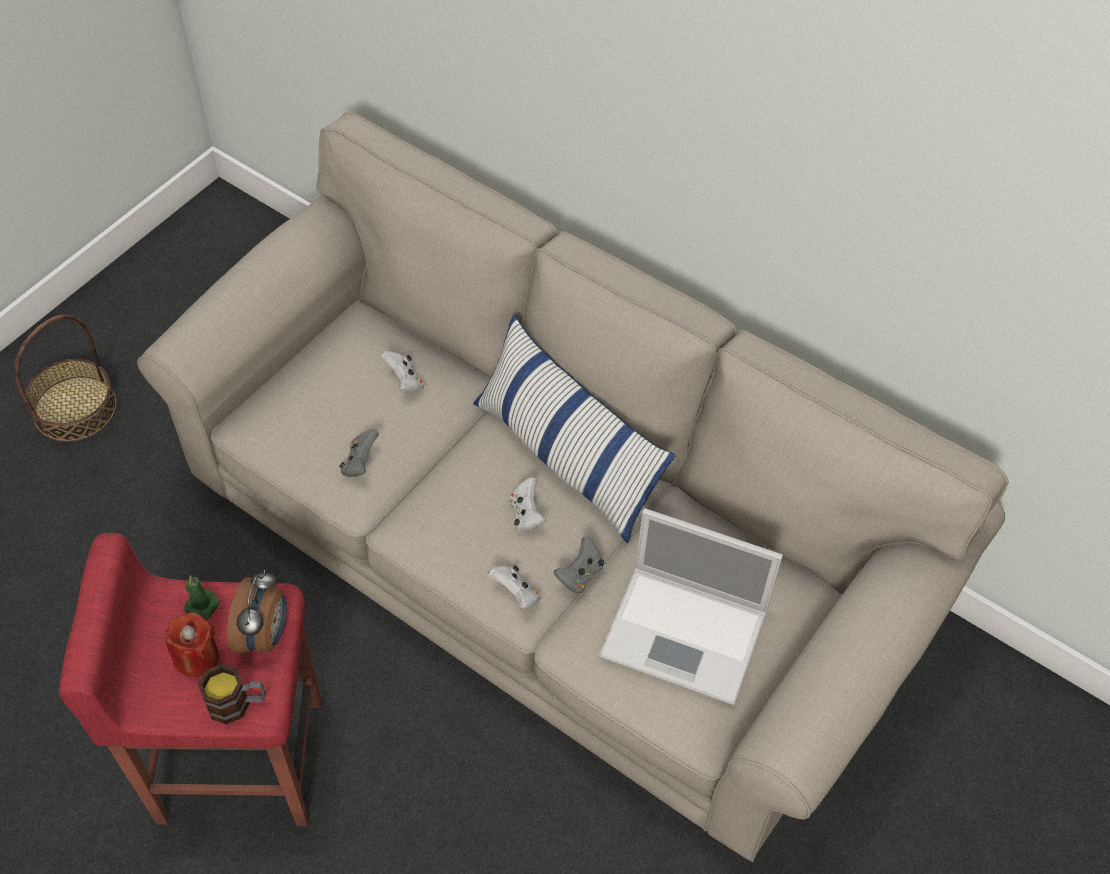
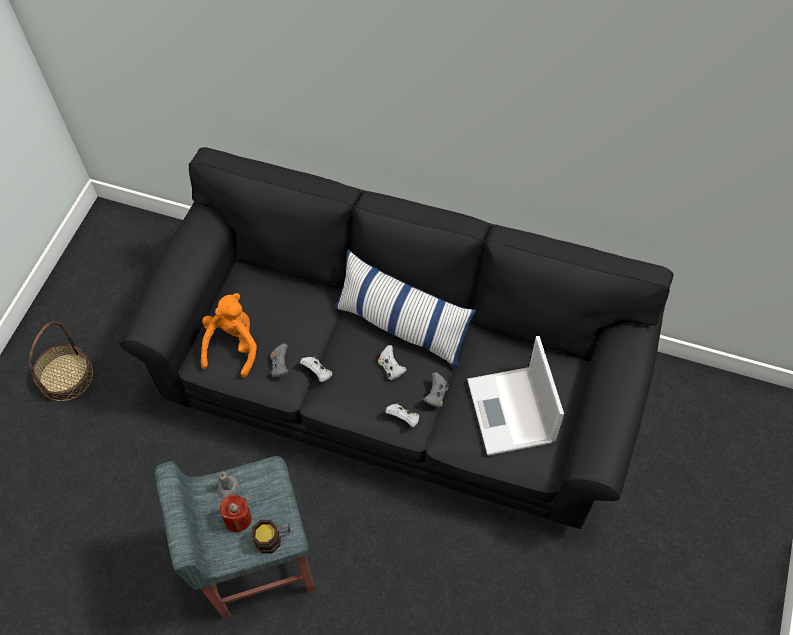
camera: 15 degrees left, 5 degrees up
red stool [59,533,322,826] -> grey stool [155,456,315,619]
beige sofa [137,112,1009,862] -> black sofa [120,147,674,529]
green candle [184,575,220,620] -> grey candle [218,472,238,499]
alarm clock [227,570,287,654] -> none
white game controller [381,351,424,392] -> white game controller moved to [300,356,332,382]
laptop [599,508,783,705] -> laptop turned 75 degrees clockwise [467,336,564,456]
none -> orange plush toy [201,293,257,378]

